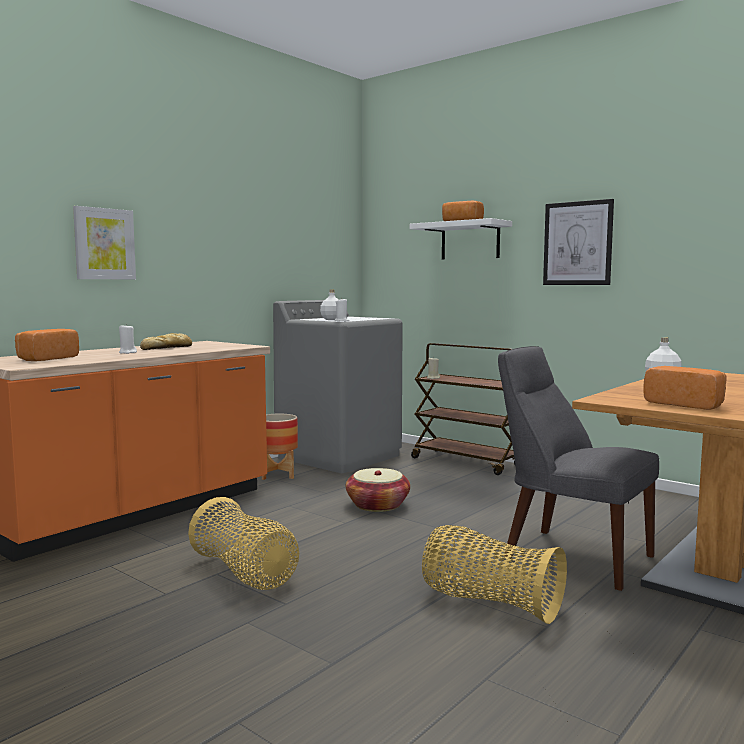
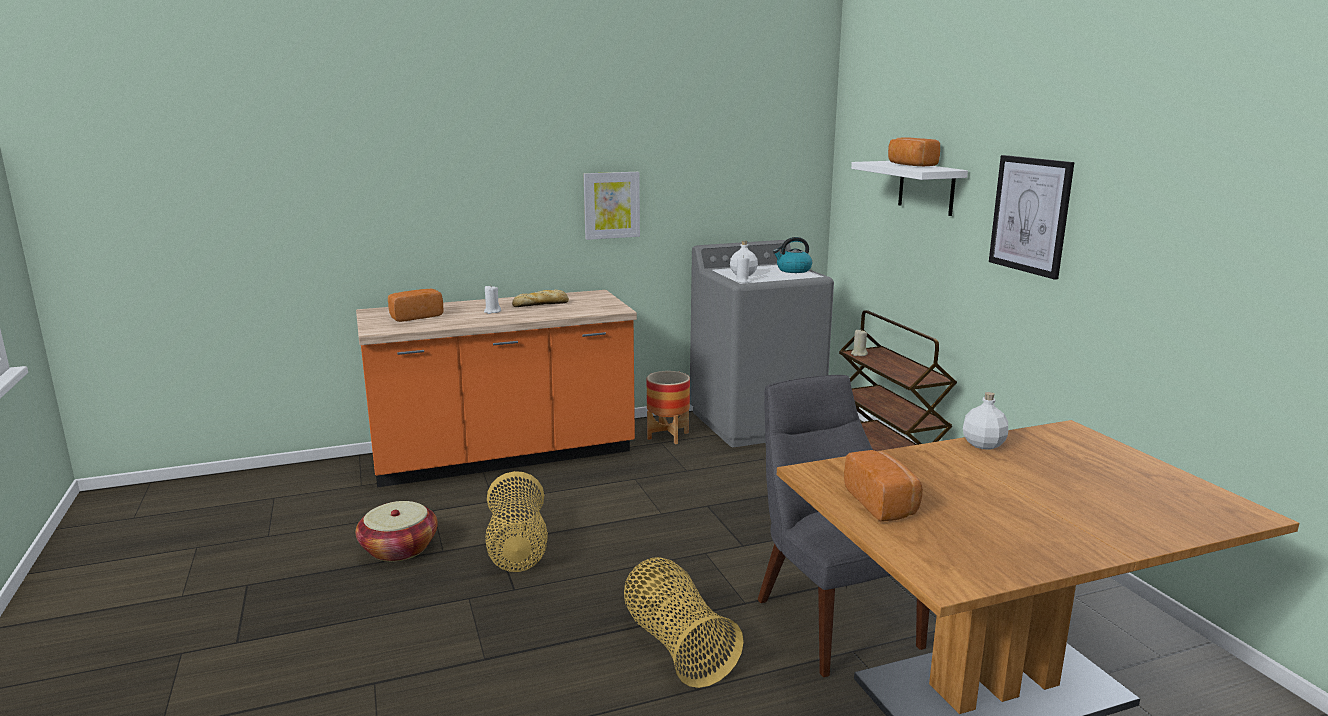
camera: 30 degrees right, 10 degrees up
picture [73,206,136,279] -> picture moved to [584,172,640,240]
basket [346,468,410,512] -> basket moved to [356,501,438,562]
none -> kettle [773,237,812,273]

